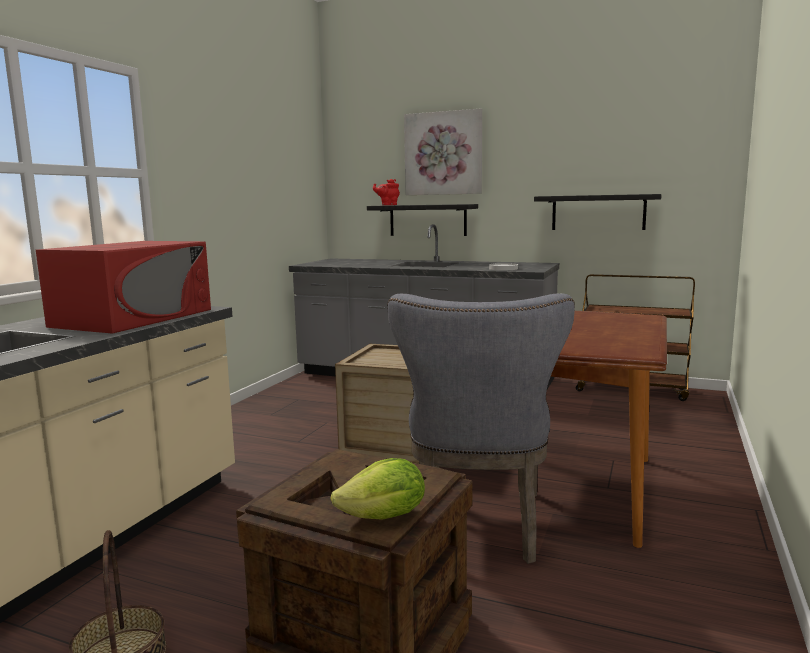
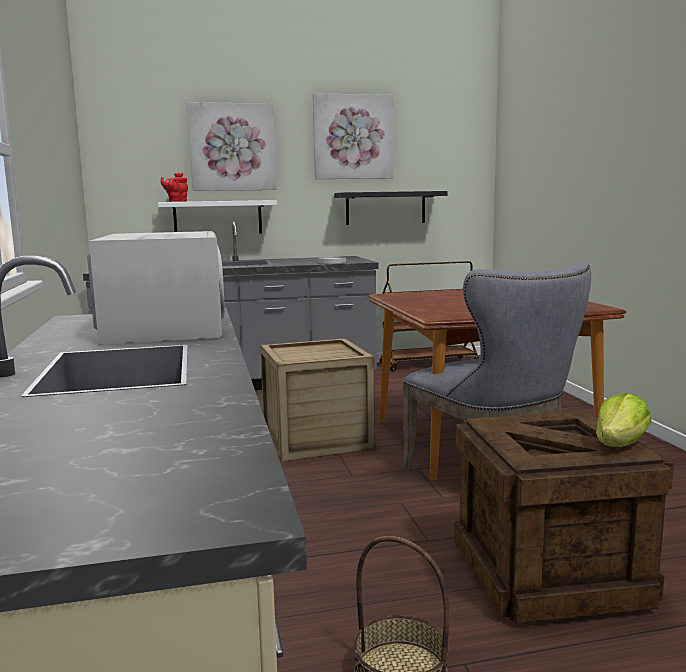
camera: 35 degrees left, 0 degrees up
red microwave [36,241,211,334] -> white microwave [87,231,225,345]
black shelf [367,204,478,236] -> white shelf [158,200,277,234]
none -> picture [313,93,394,179]

